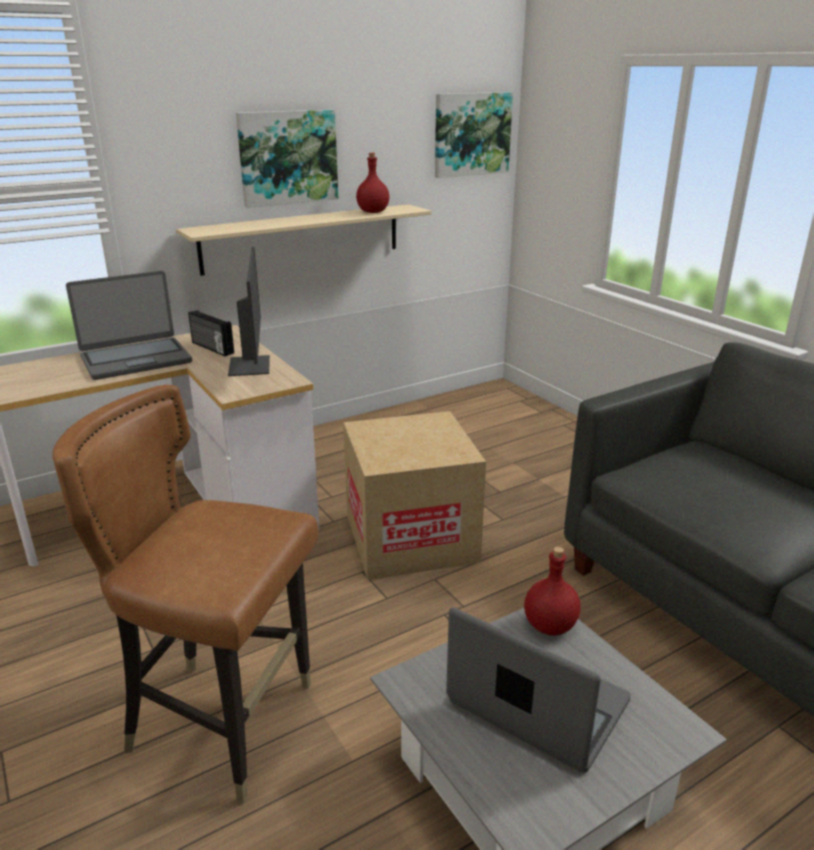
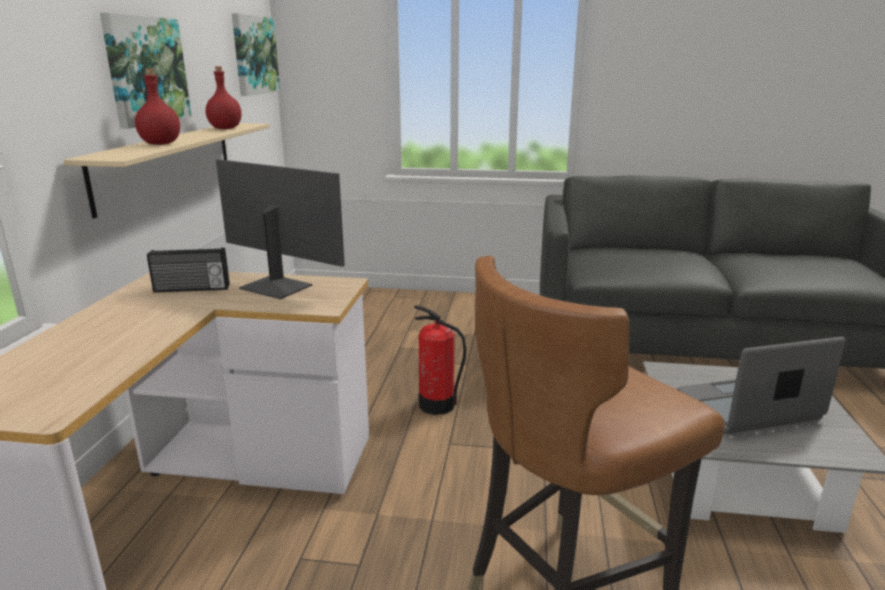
camera: 50 degrees left, 5 degrees down
laptop [66,271,192,380] -> none
cardboard box [343,411,486,580] -> fire extinguisher [414,305,466,415]
red bottle [524,547,581,636] -> red bottle moved to [135,69,180,145]

